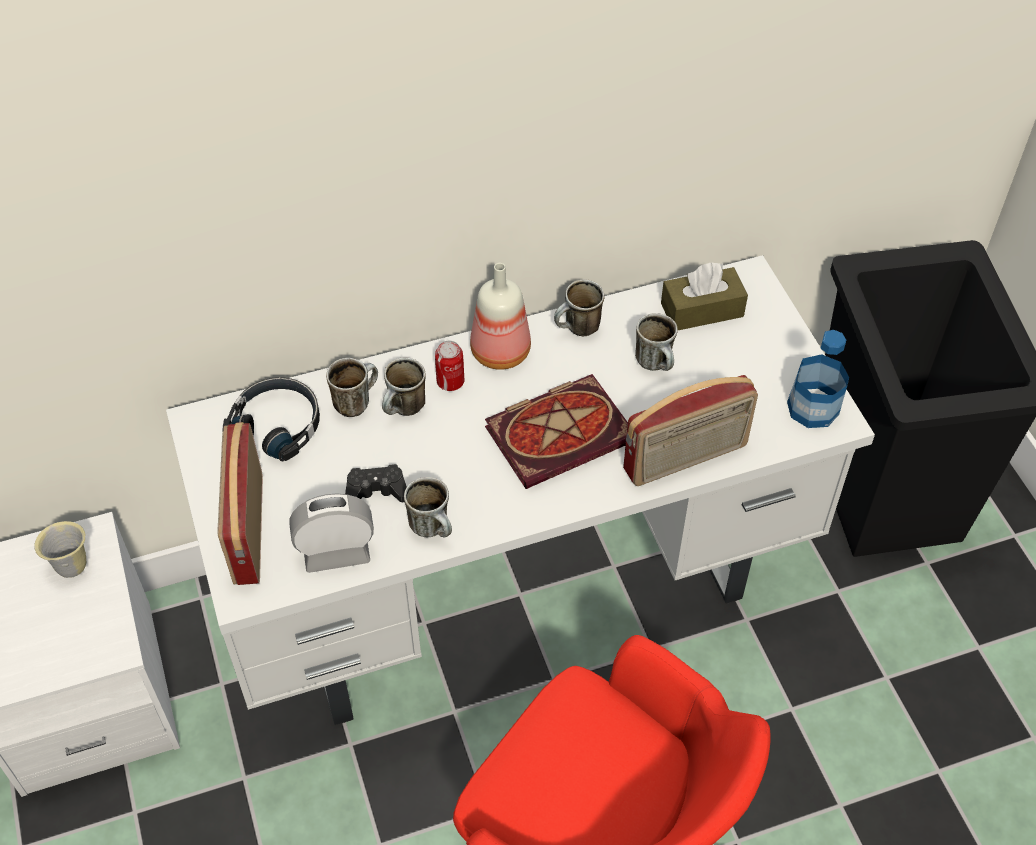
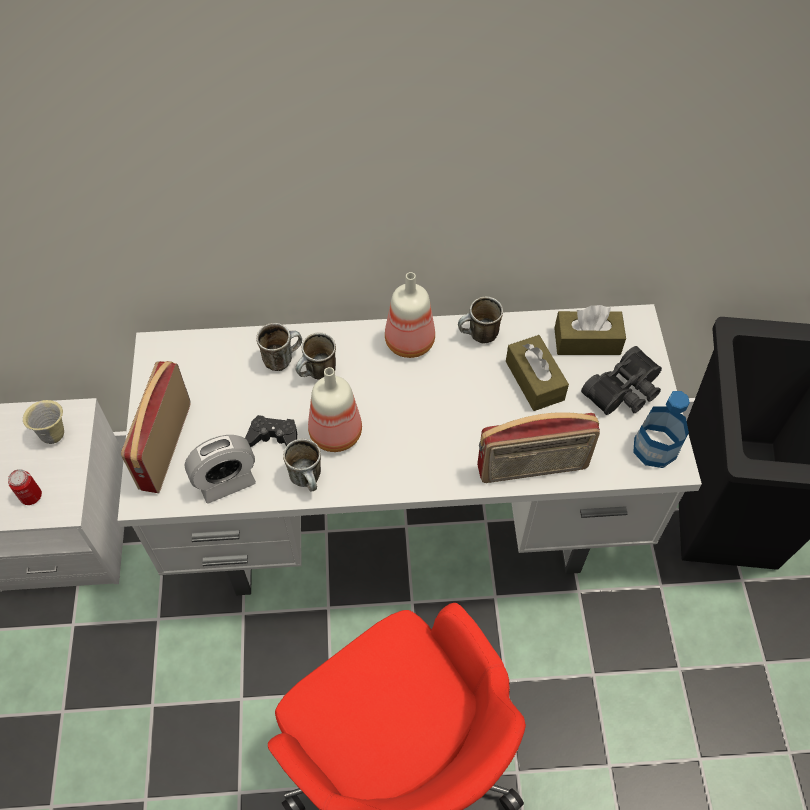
camera: 15 degrees right, 5 degrees up
black headphones [222,377,320,461] -> none
alarm clock [290,494,374,573] -> alarm clock turned 150 degrees clockwise [184,435,256,504]
can [435,341,464,391] -> can moved to [8,469,42,505]
book [485,374,628,489] -> none
mug [635,313,678,371] -> brown tissue box [506,335,569,411]
none -> bottle [308,367,362,452]
none -> black binoculars [581,346,662,415]

